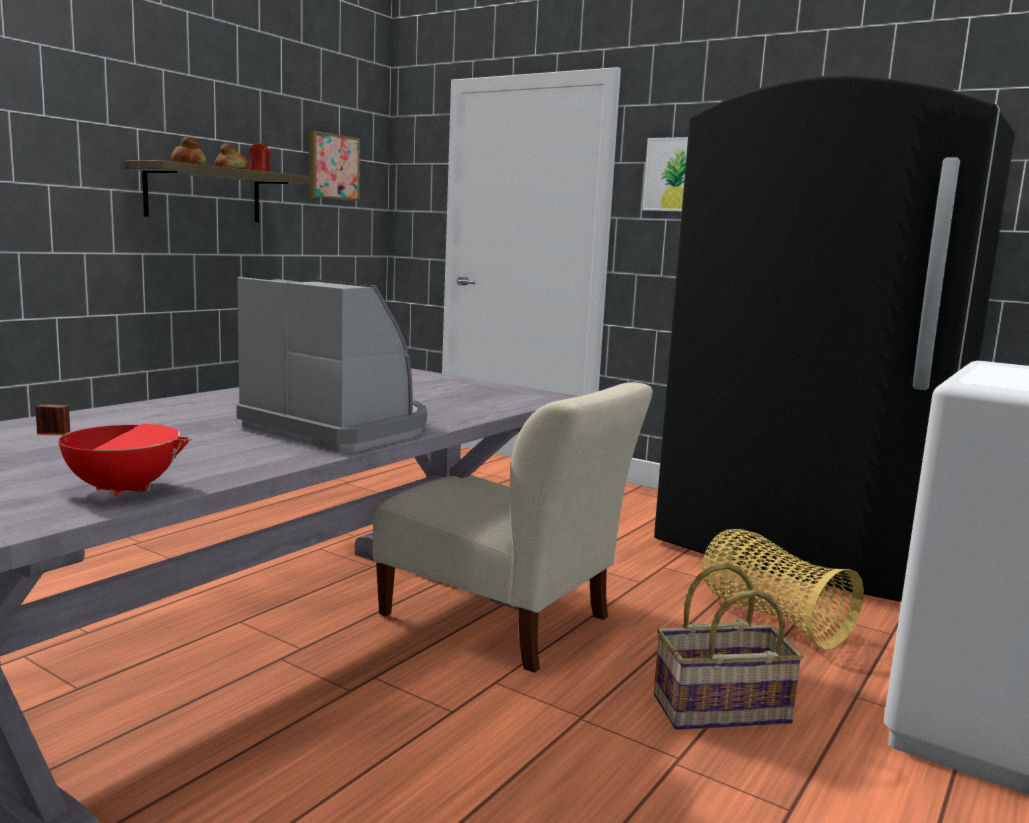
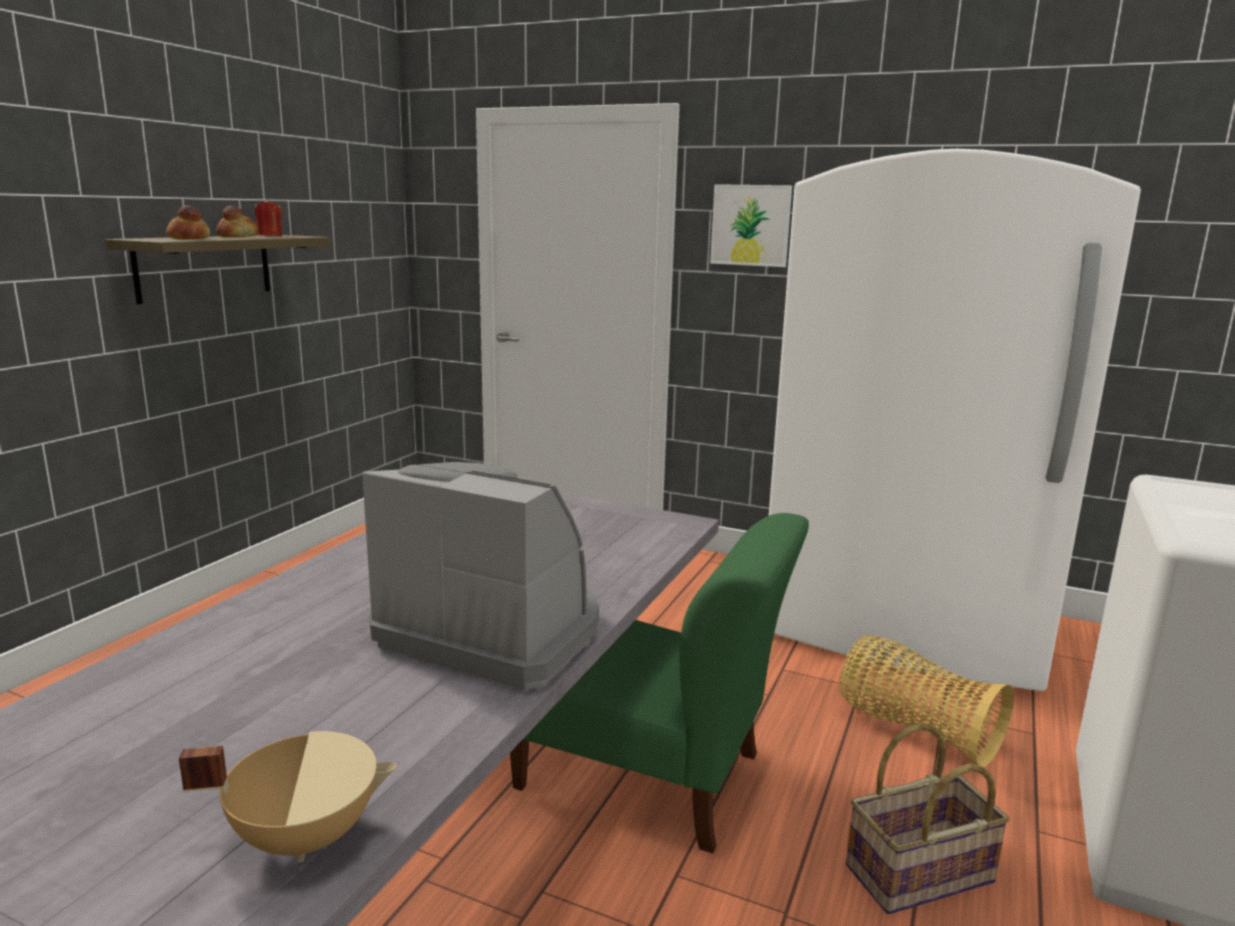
camera: 10 degrees left, 5 degrees up
red cooking pot [35,404,192,498] -> beige cooking pot [179,731,397,862]
picture [309,131,360,201] -> none
beige chair [373,382,653,673] -> green chair [510,513,809,853]
black fridge [654,76,1015,602] -> white fridge [769,149,1141,691]

